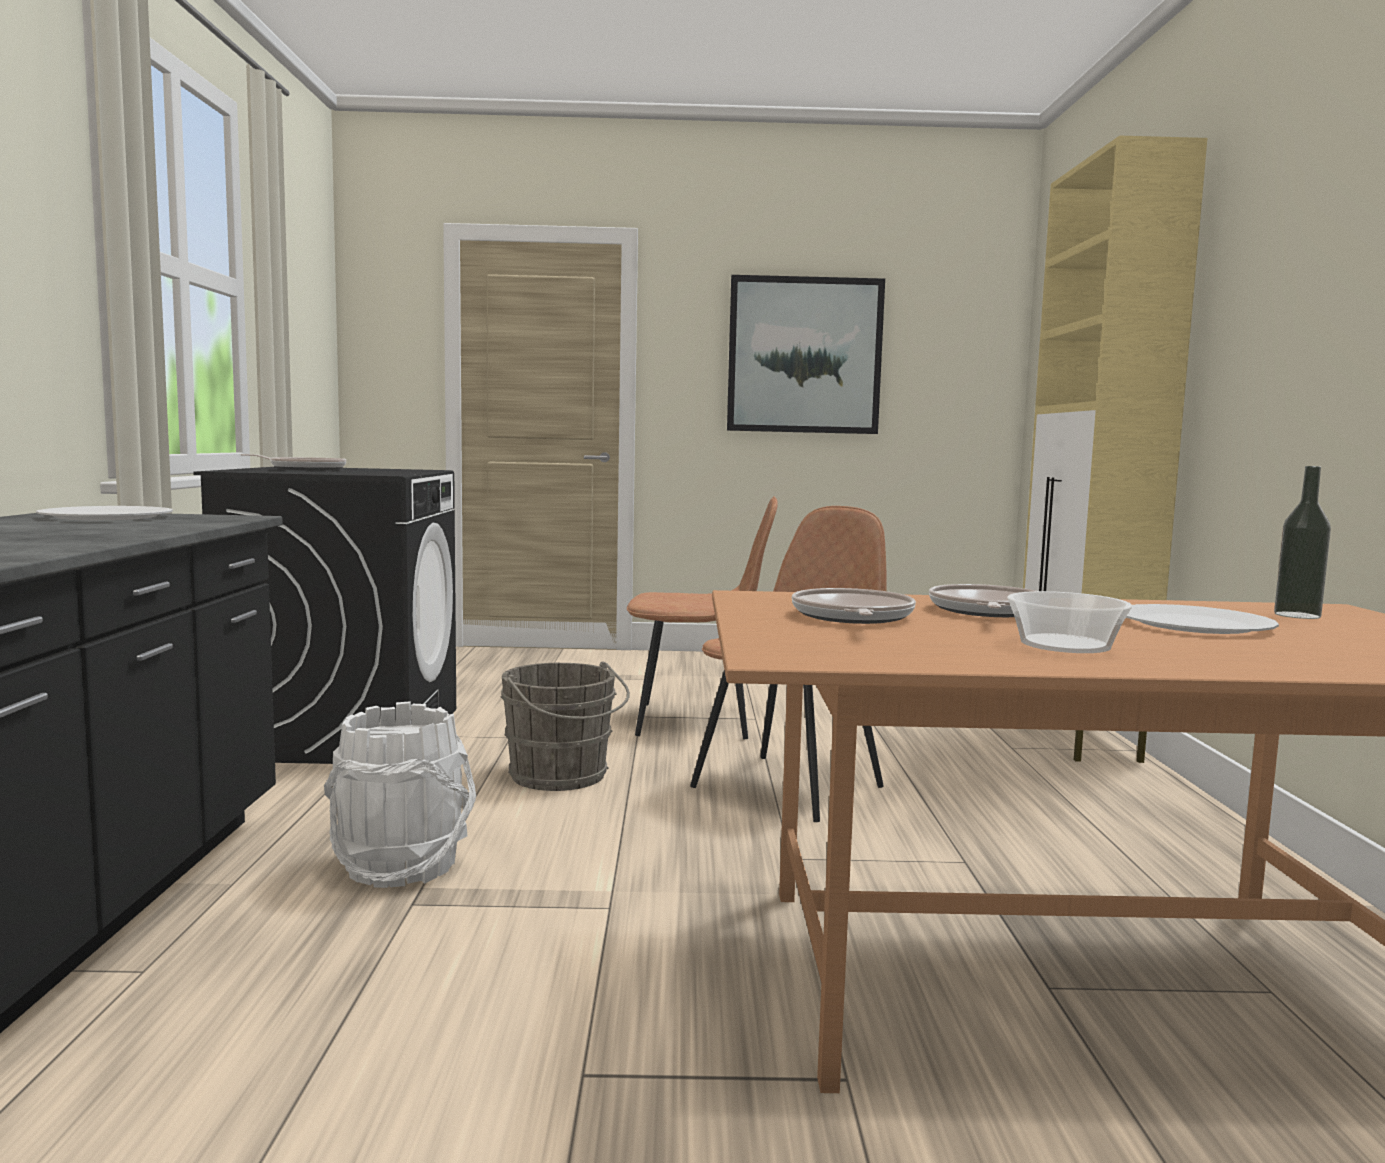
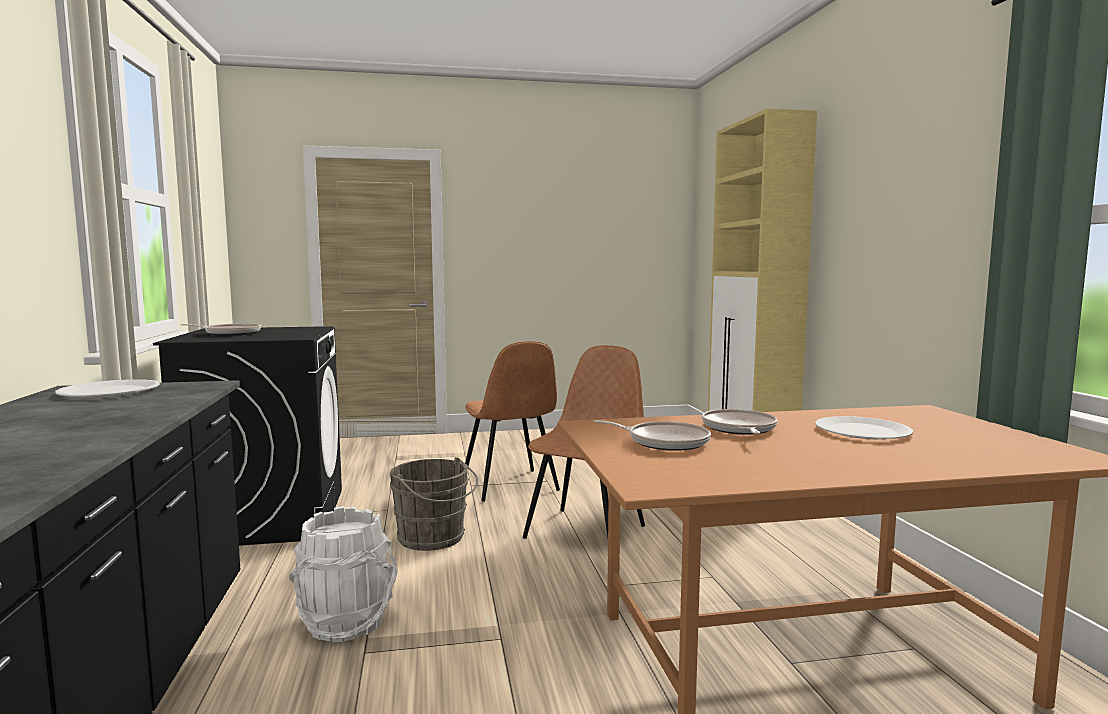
camera: 10 degrees left, 0 degrees up
brown chair [627,496,778,740] -> brown chair turned 75 degrees clockwise [465,341,560,502]
picture [727,275,885,434] -> none
frying pan [792,588,916,624] -> frying pan turned 120 degrees clockwise [594,420,711,451]
bowl [1007,591,1132,653] -> none
bottle [1274,466,1331,619] -> none

